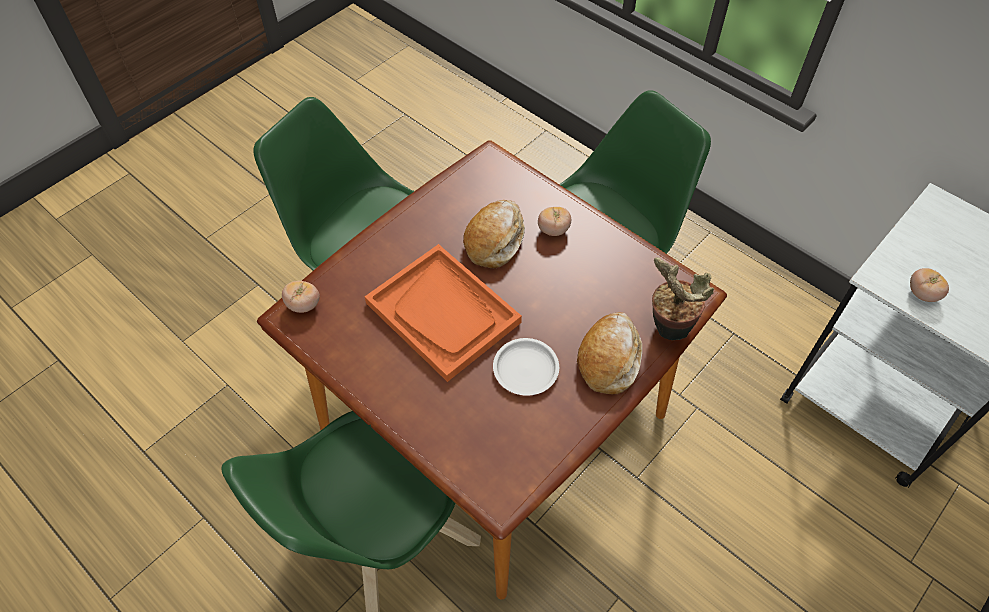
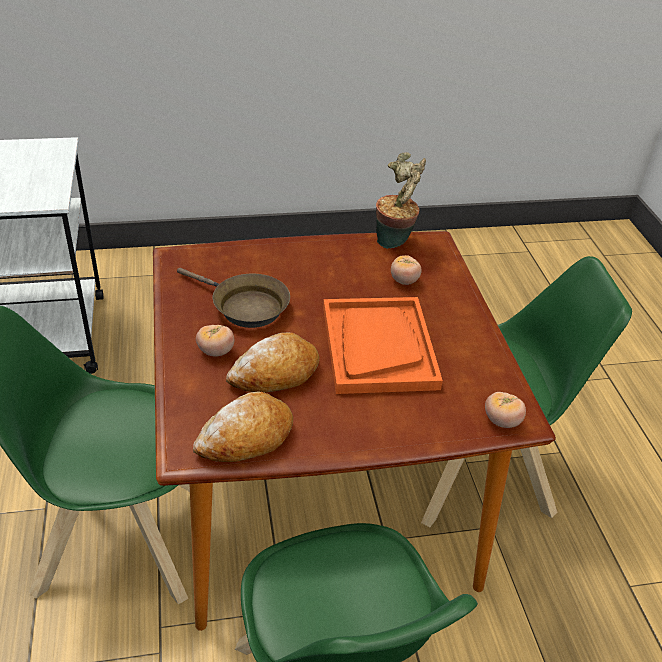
camera: 145 degrees left, 15 degrees down
white plate [493,338,559,396] -> none
bread [577,312,642,394] -> bread moved to [193,391,293,462]
potted plant [652,257,714,340] -> potted plant moved to [376,152,426,249]
tomato [910,268,949,302] -> tomato moved to [391,255,422,285]
none -> brown frying pan [177,268,290,328]

